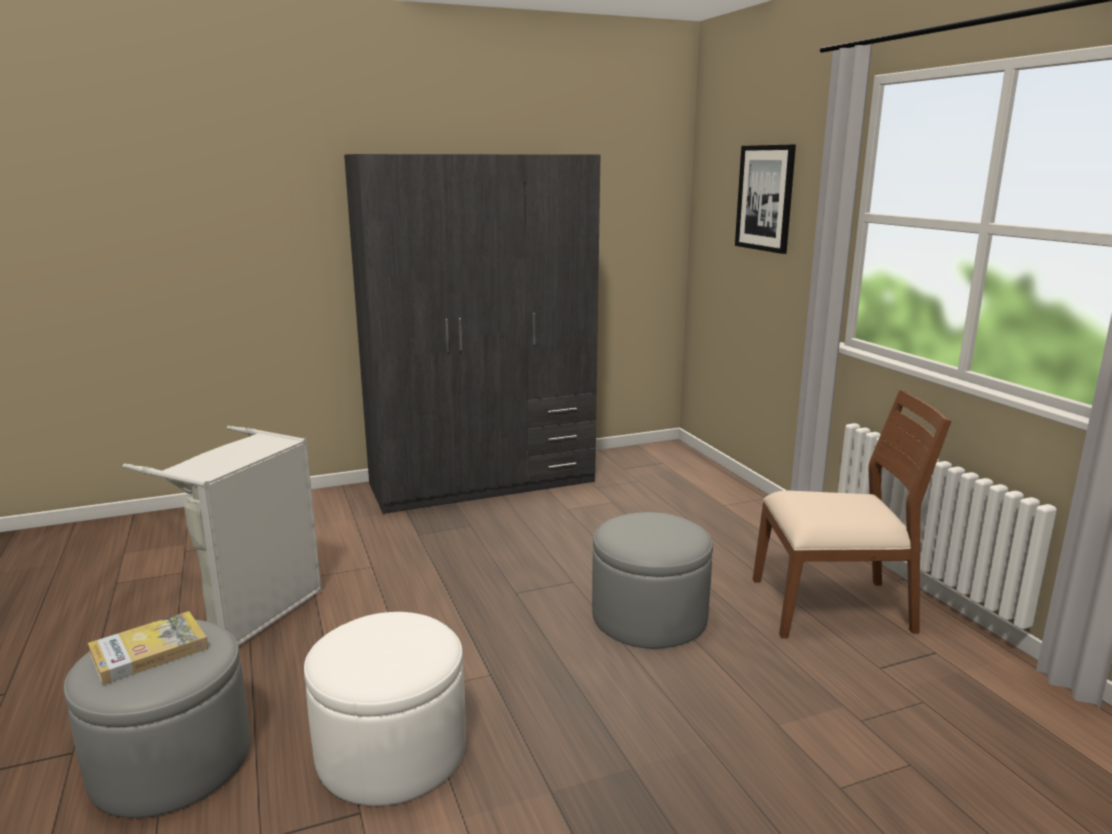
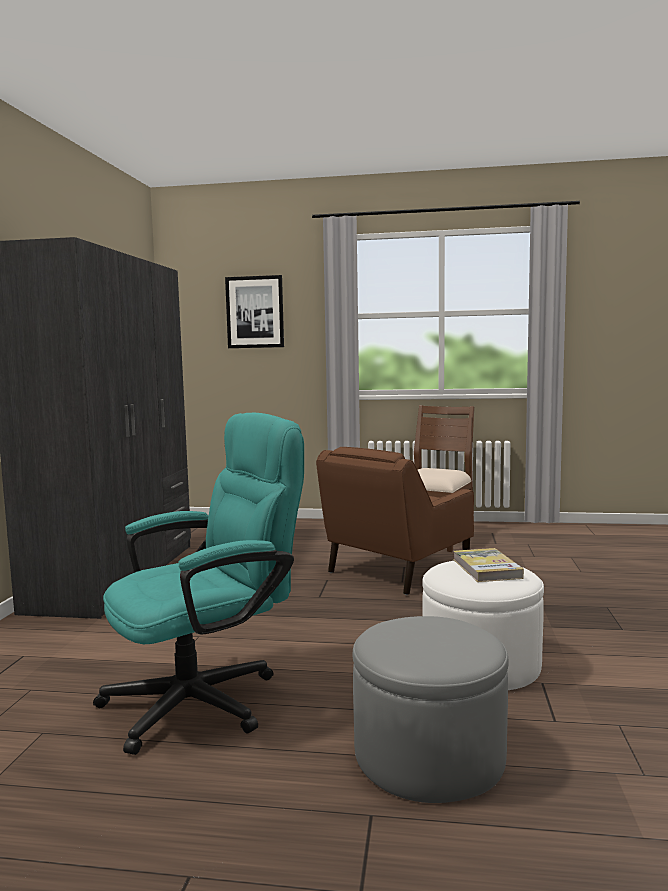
camera: 60 degrees left, 10 degrees down
book [88,611,208,685] -> book moved to [453,548,524,582]
grey laundry basket [122,426,322,646] -> turquoise office chair [93,413,304,755]
grey ottoman [592,512,713,649] -> brown armchair [316,447,474,595]

